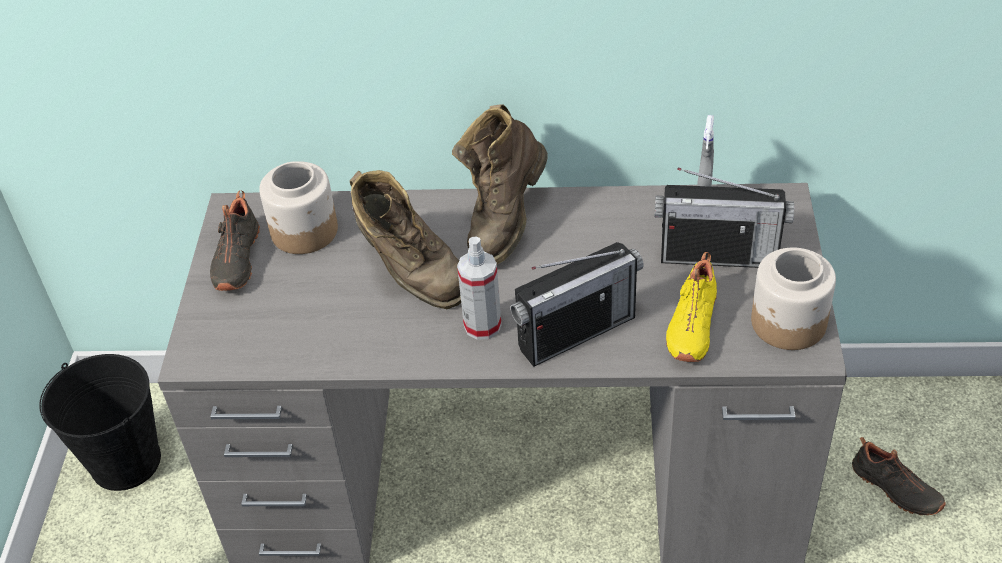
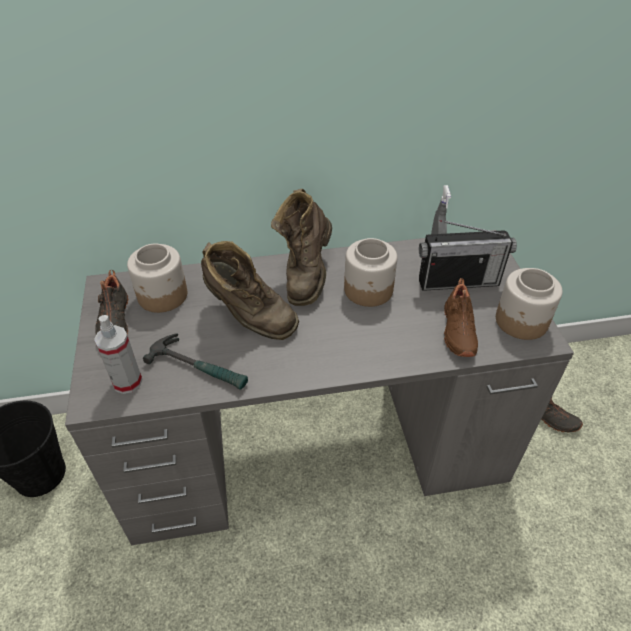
camera: 15 degrees left, 0 degrees up
spray bottle [457,237,502,340] -> spray bottle moved to [94,315,143,394]
radio [510,242,644,367] -> none
yellow shoe [666,252,717,362] -> brown shoe [444,278,478,357]
none -> hammer [143,333,248,390]
none -> jar [344,238,397,307]

